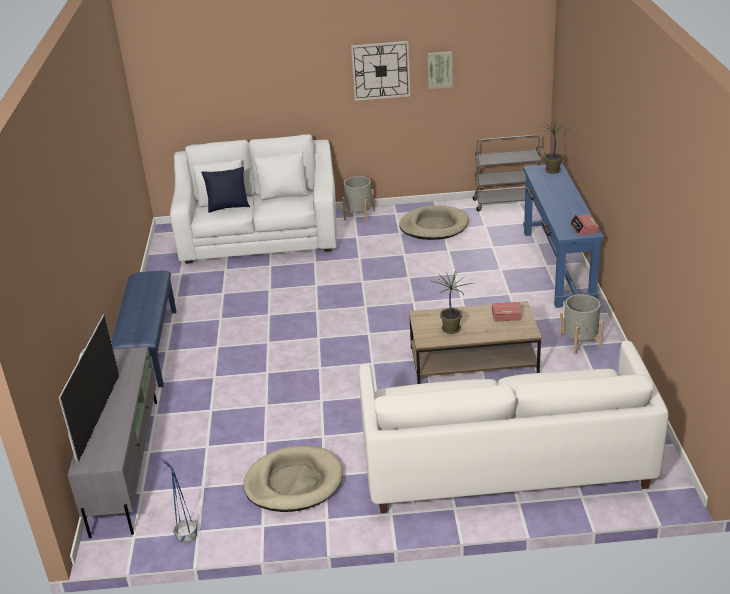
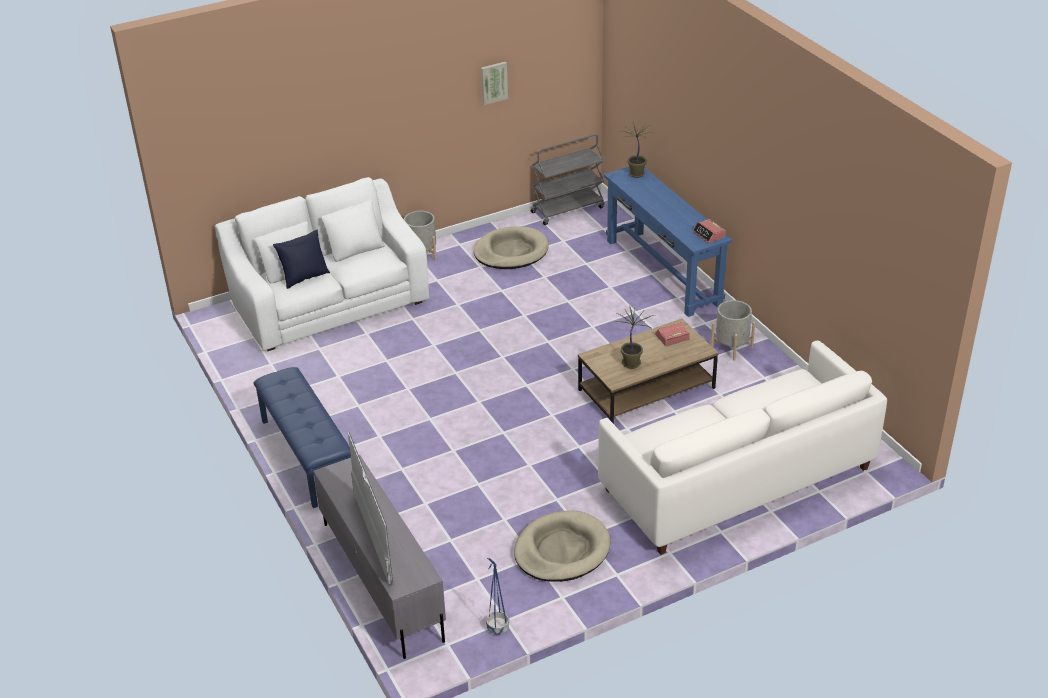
camera: 25 degrees left, 5 degrees up
wall clock [351,41,410,101] -> none

